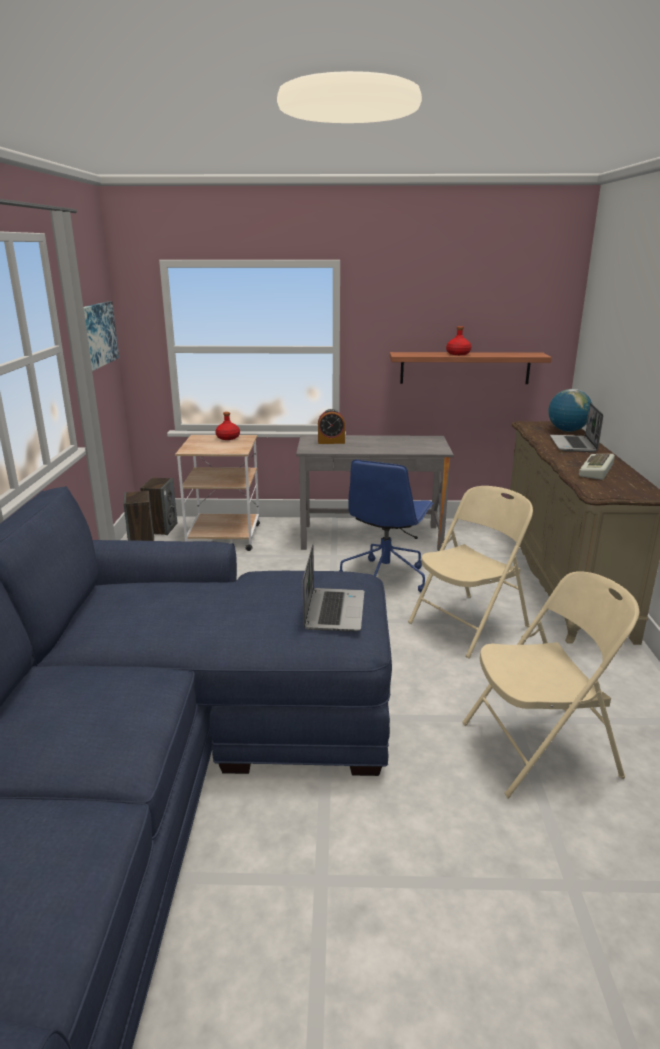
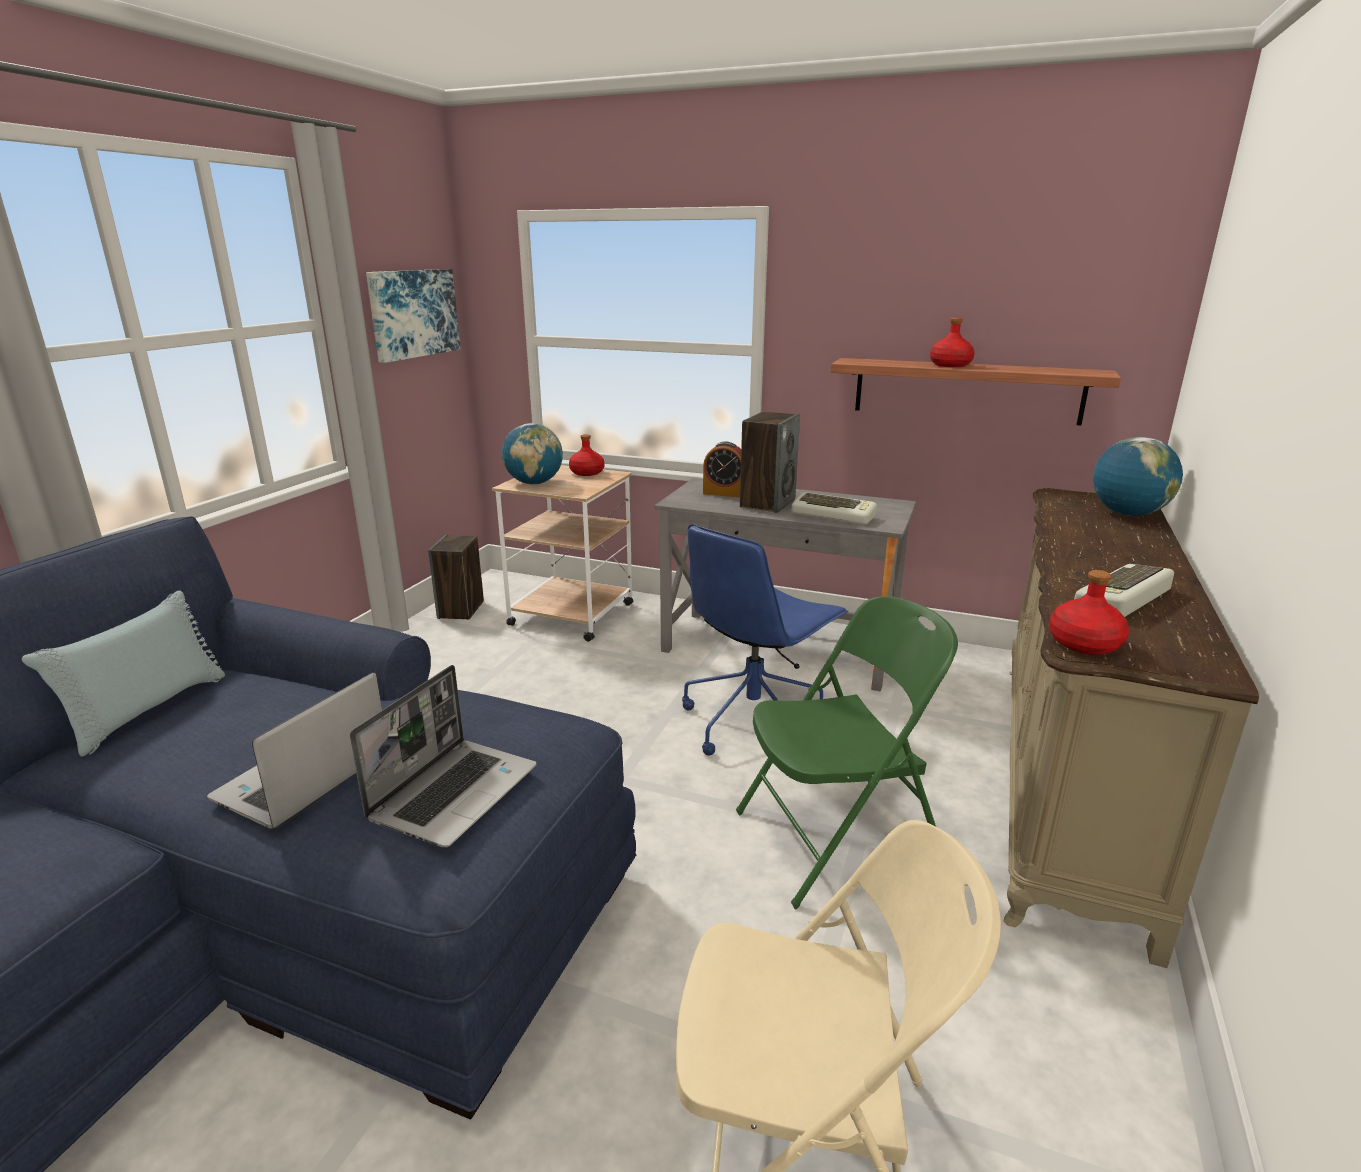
camera: 20 degrees right, 0 degrees up
speaker [140,478,177,535] -> speaker moved to [740,412,800,513]
beige chair [408,486,533,659] -> green chair [736,596,958,910]
laptop [550,403,603,452] -> laptop moved to [207,673,382,829]
none -> blue pillow [22,591,225,757]
none -> globe [502,423,563,485]
none -> keyboard [791,492,877,525]
none -> red bottle [1049,570,1129,655]

